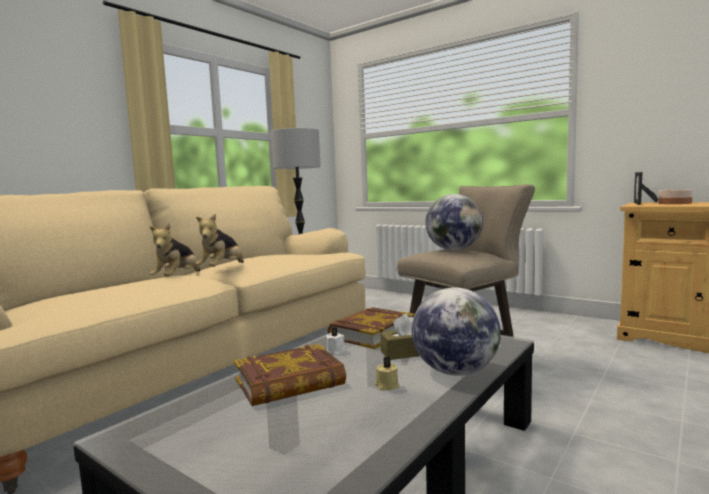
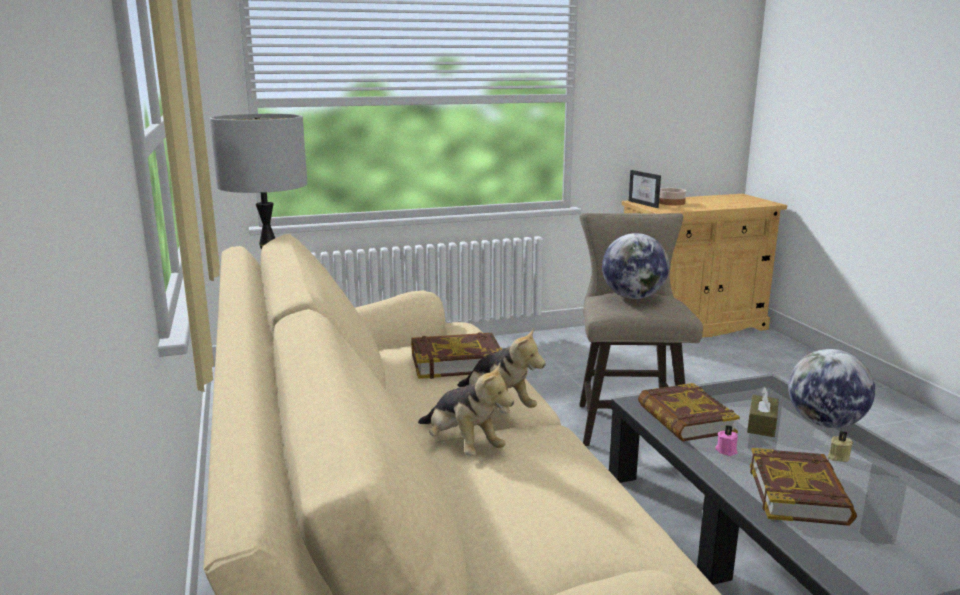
camera: 55 degrees left, 10 degrees up
white candle [326,327,346,355] -> pink candle [715,425,738,456]
none -> book [411,332,502,379]

